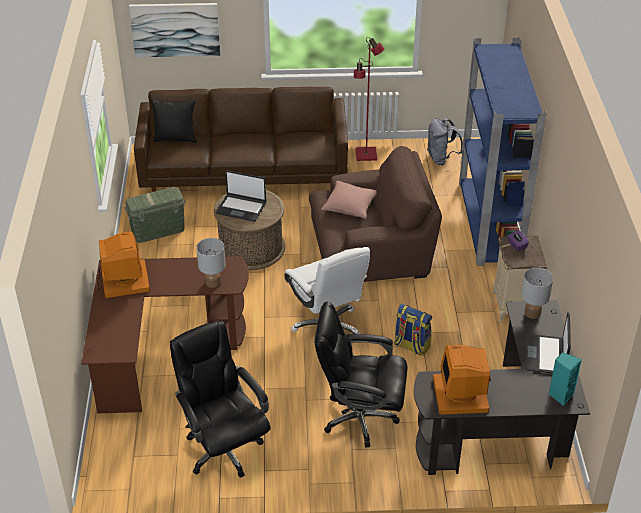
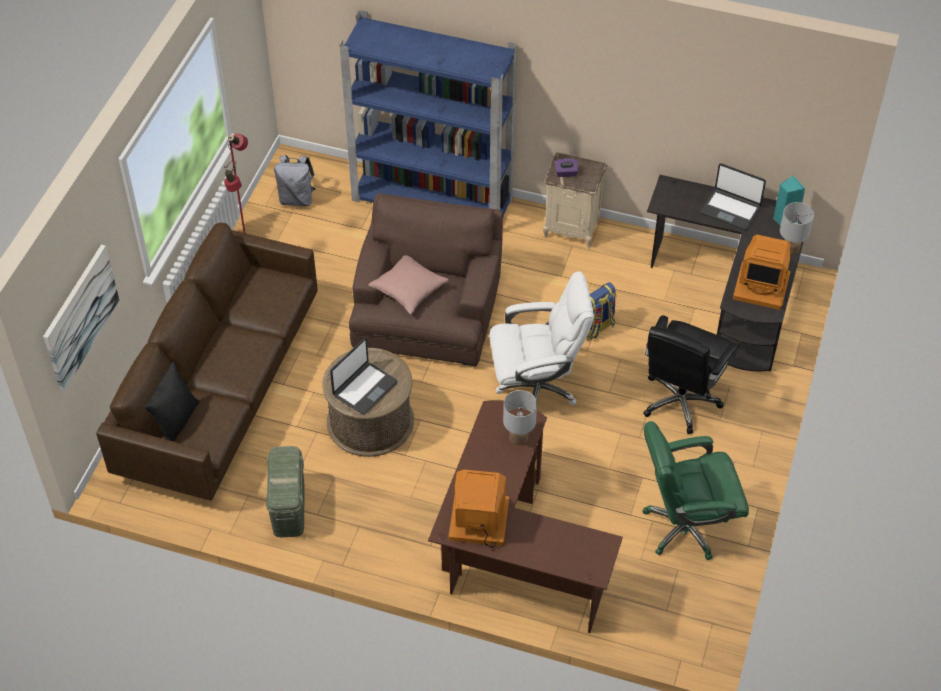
camera: 70 degrees left, 10 degrees up
black office chair [170,321,271,478] -> green office chair [642,421,749,560]
grey table lamp [521,268,553,319] -> grey table lamp moved to [780,202,814,255]

